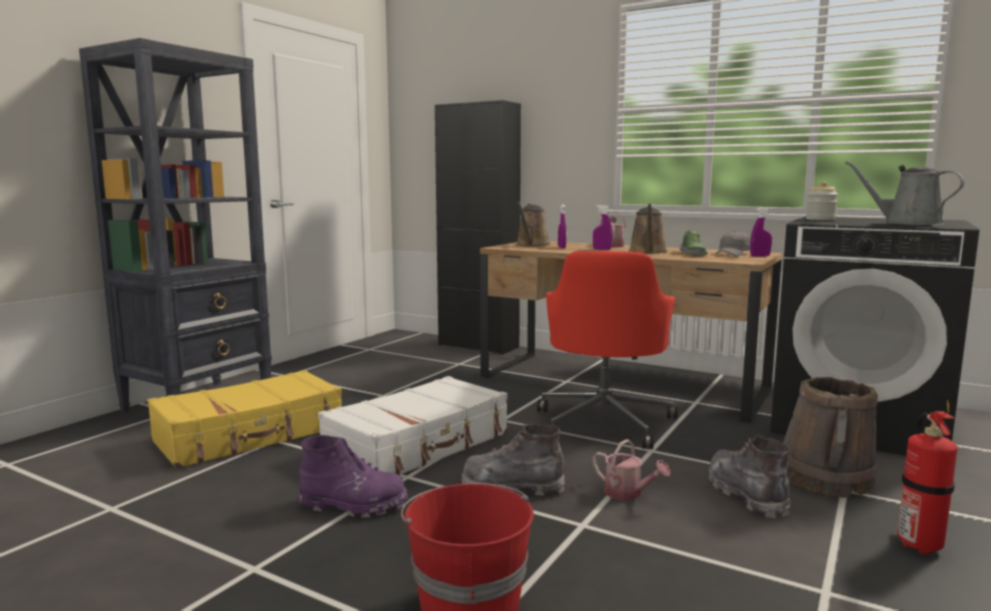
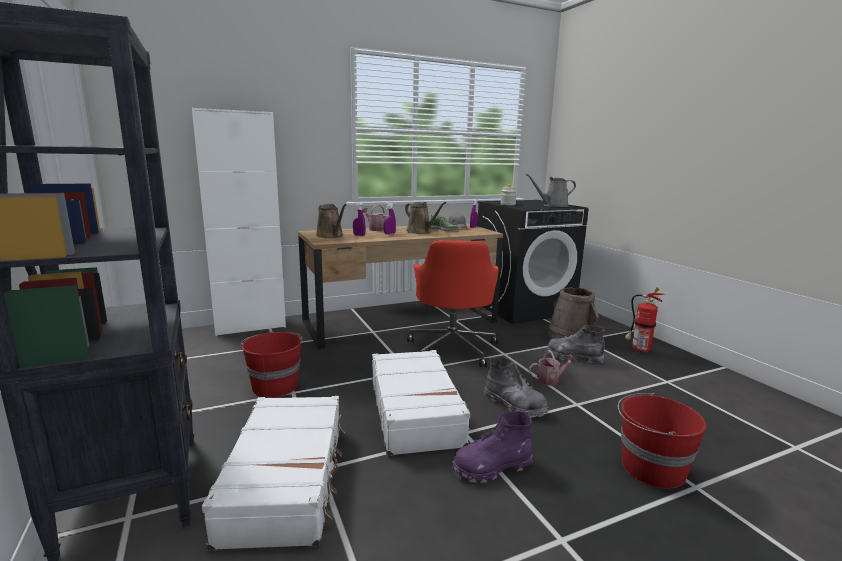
camera: 55 degrees left, 5 degrees up
yellow suitcase [147,370,342,469] -> white suitcase [202,396,346,551]
purple boot [298,435,408,518] -> purple boot turned 150 degrees counterclockwise [452,411,534,483]
black cabinet [435,100,521,355] -> white cabinet [192,108,286,336]
grey boot [461,424,565,496] -> grey boot turned 90 degrees counterclockwise [484,356,548,417]
red office chair [537,251,678,449] -> red office chair turned 45 degrees clockwise [407,240,499,367]
none -> red bucket [241,332,302,398]

